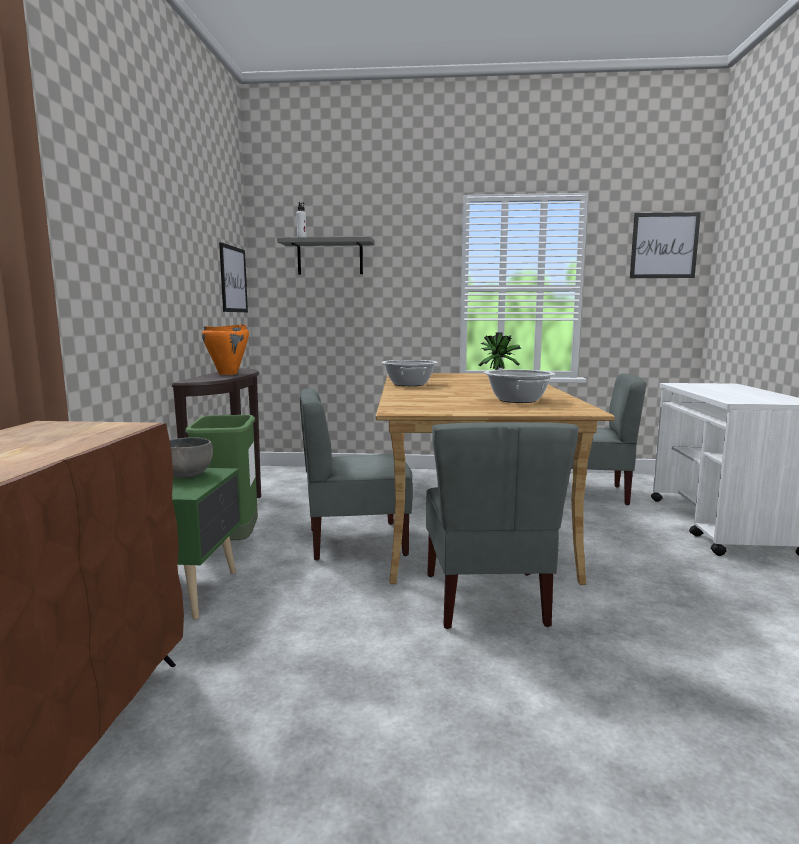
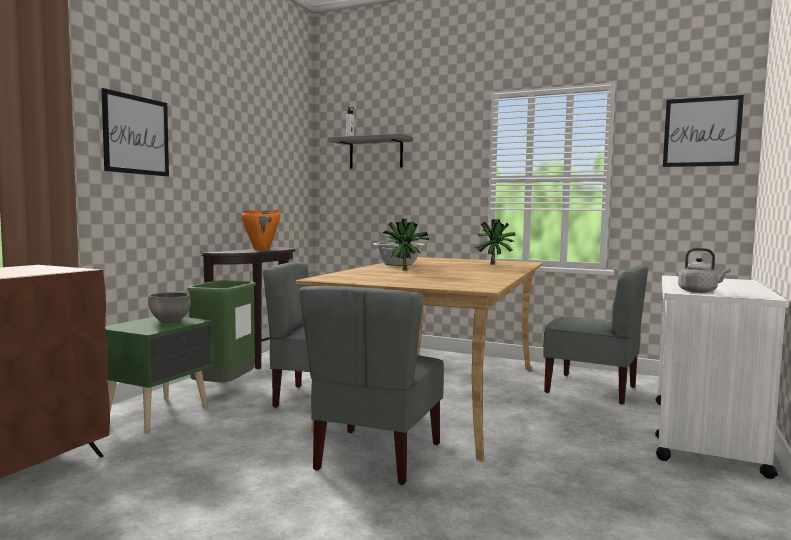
camera: 20 degrees right, 5 degrees down
picture [219,242,248,312] -> picture moved to [101,88,169,177]
cooking pot [484,369,555,403] -> none
none -> potted plant [380,219,429,270]
none -> grey kettle [678,248,731,293]

